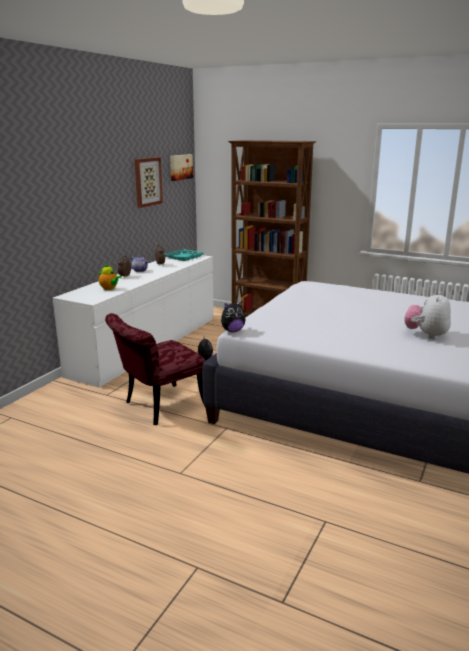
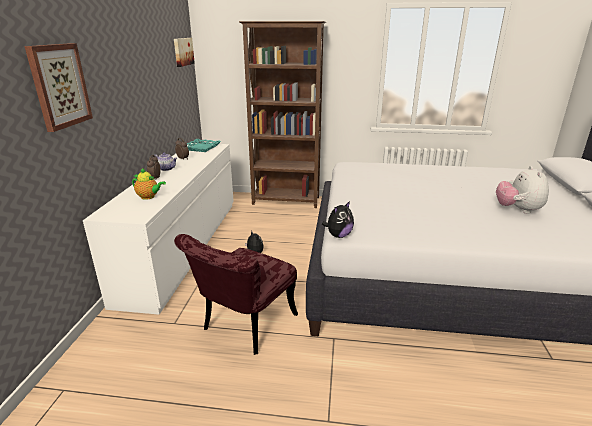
camera: 20 degrees left, 5 degrees up
picture [134,157,163,208] -> picture moved to [24,43,93,132]

